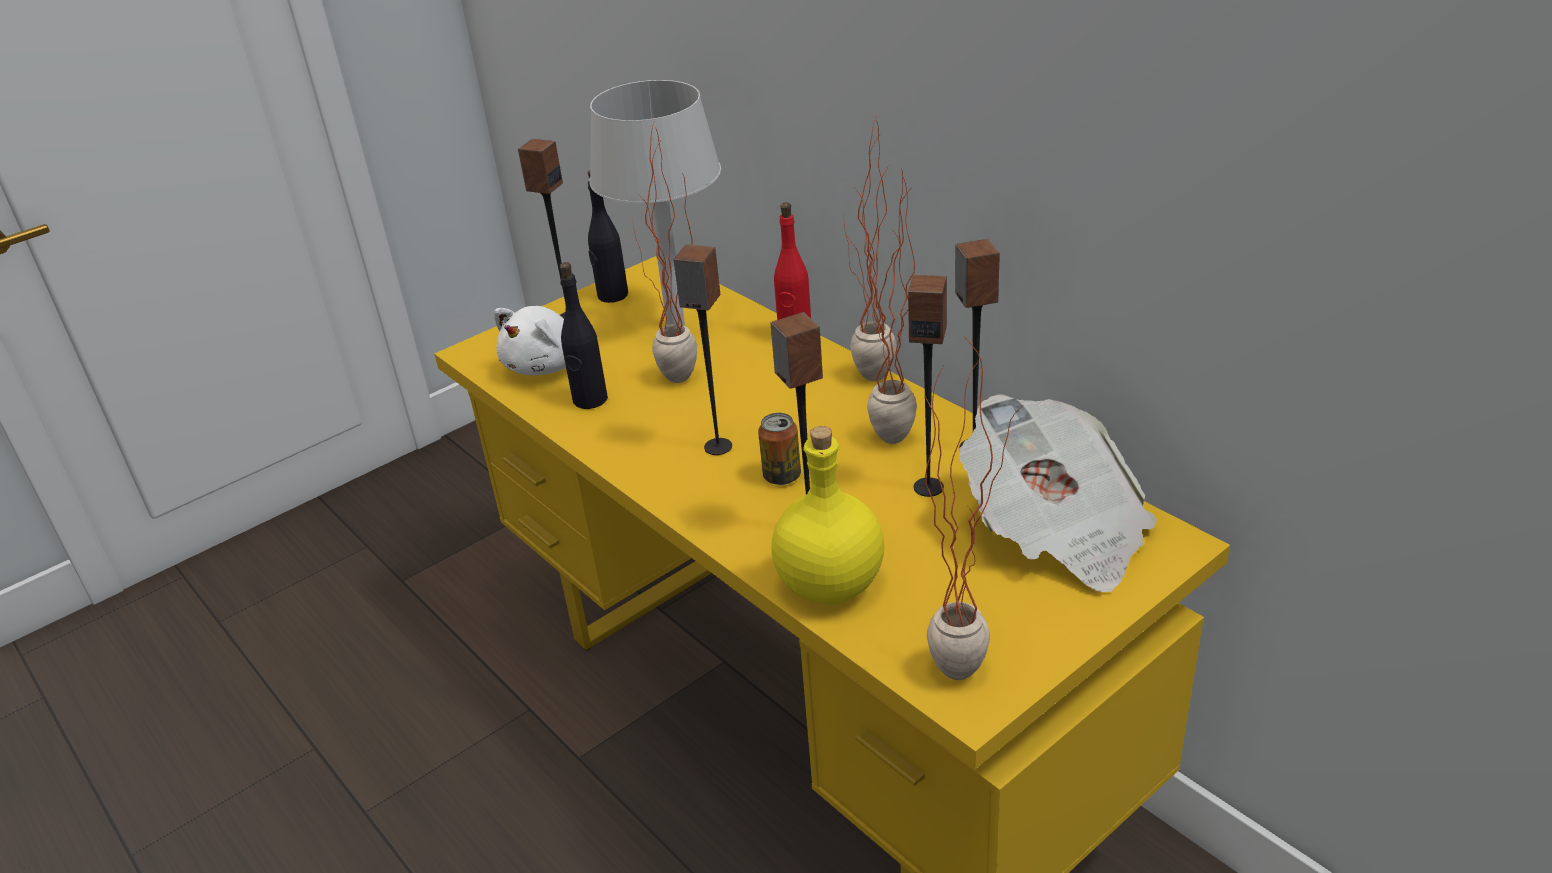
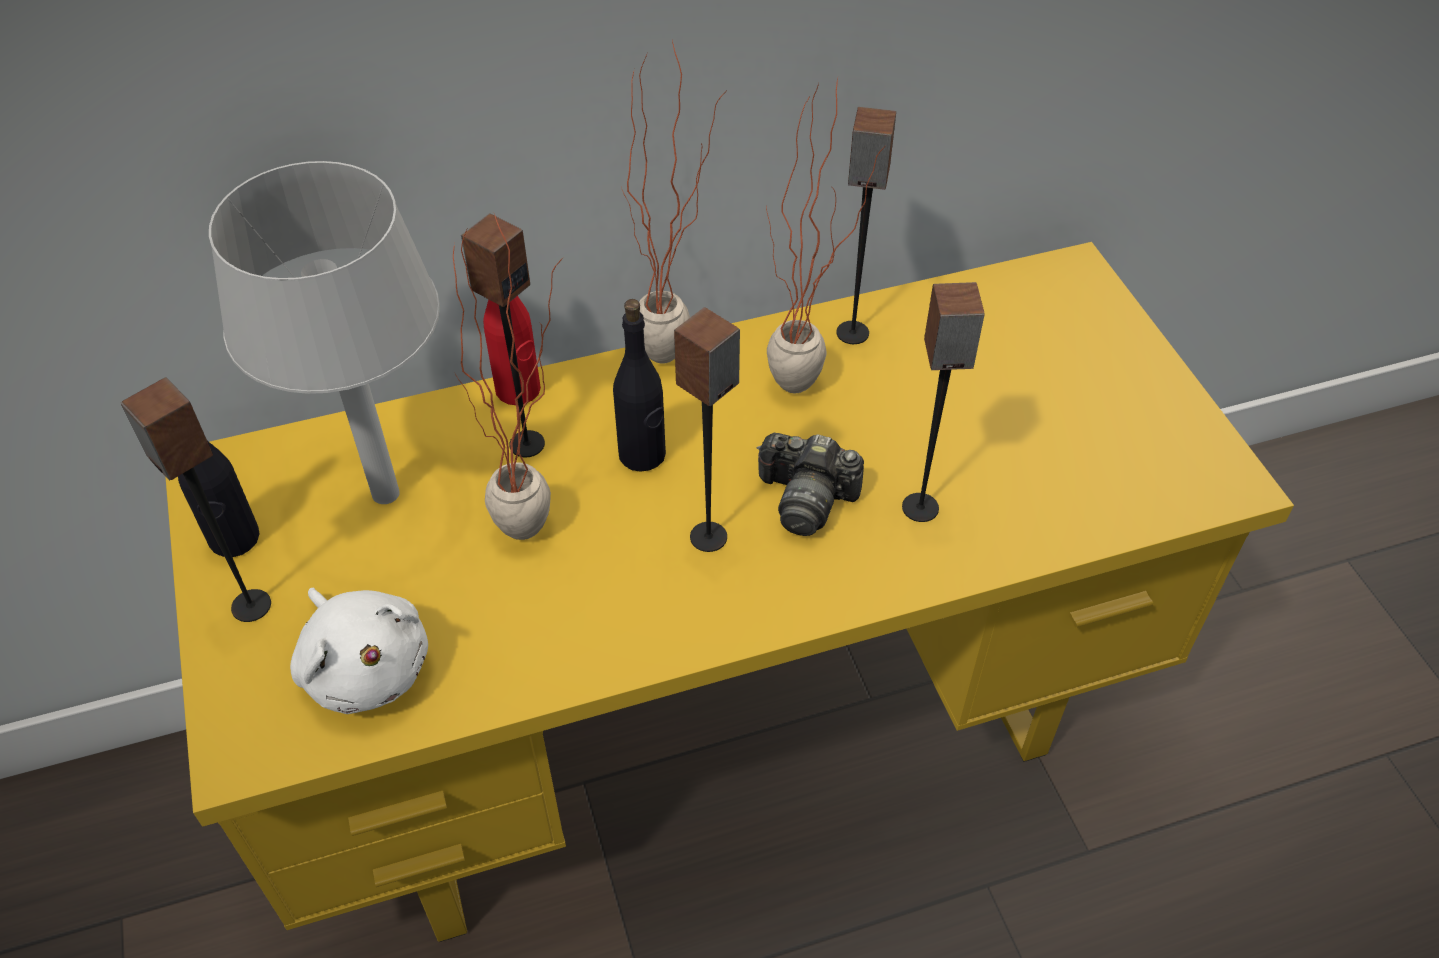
camera: 70 degrees left, 15 degrees up
black bottle [560,262,608,409] -> black bottle moved to [613,299,666,472]
can [758,413,801,485] -> camera [757,433,864,536]
yellow bottle [772,426,884,605] -> none
speaker [908,274,947,497] -> speaker moved to [461,214,545,457]
potted plant [925,340,1023,680] -> none
newspaper [959,394,1157,592] -> none

